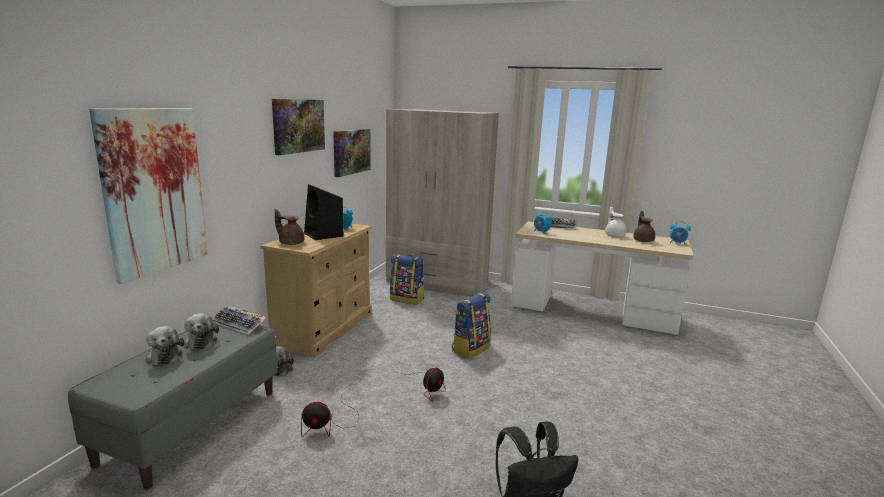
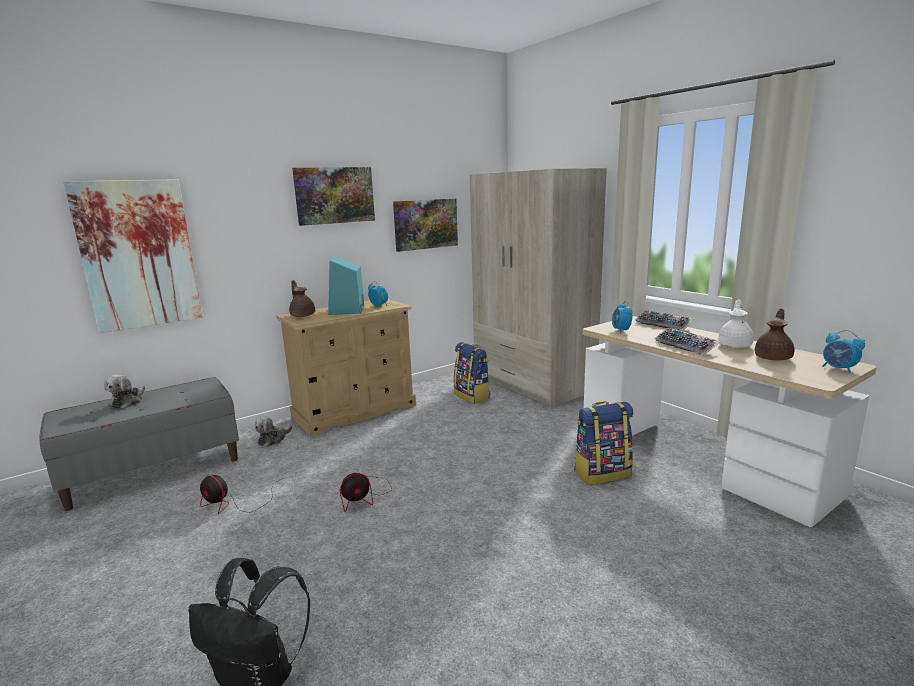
camera: 35 degrees right, 0 degrees up
plush toy [184,313,219,350] -> none
keyboard [212,306,267,335] -> keyboard moved to [654,328,721,357]
black speaker [304,184,343,240] -> turquoise speaker [328,256,364,315]
backpack [452,292,491,359] -> backpack moved to [574,401,633,485]

